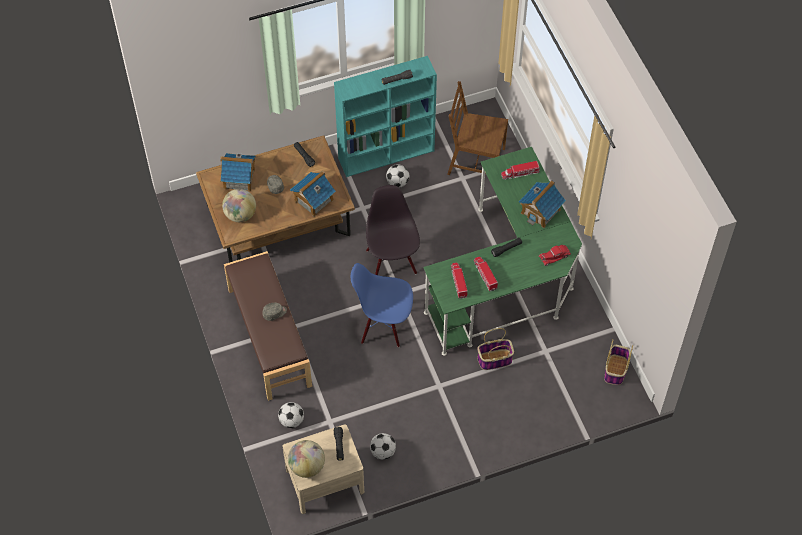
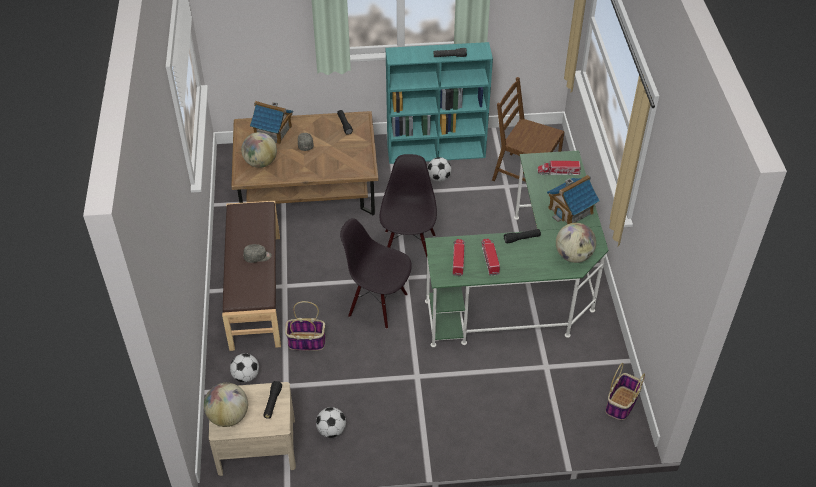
camera: 15 degrees right, 10 degrees down
toy house [290,170,336,217] -> none
blue chair [351,263,413,348] -> black chair [340,218,412,329]
basket [477,328,514,370] -> basket moved to [285,301,326,351]
red toy car [539,245,571,266] -> globe [556,223,596,263]

